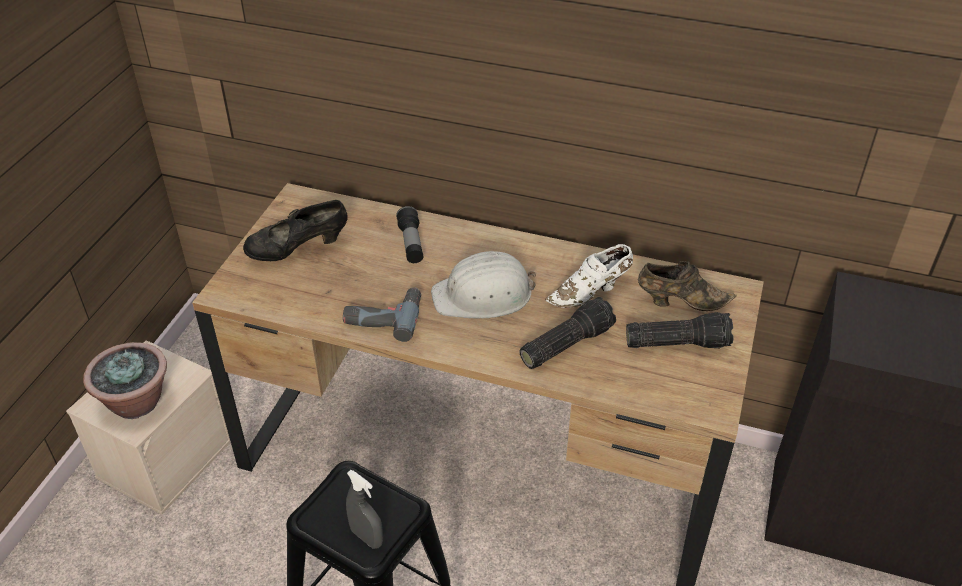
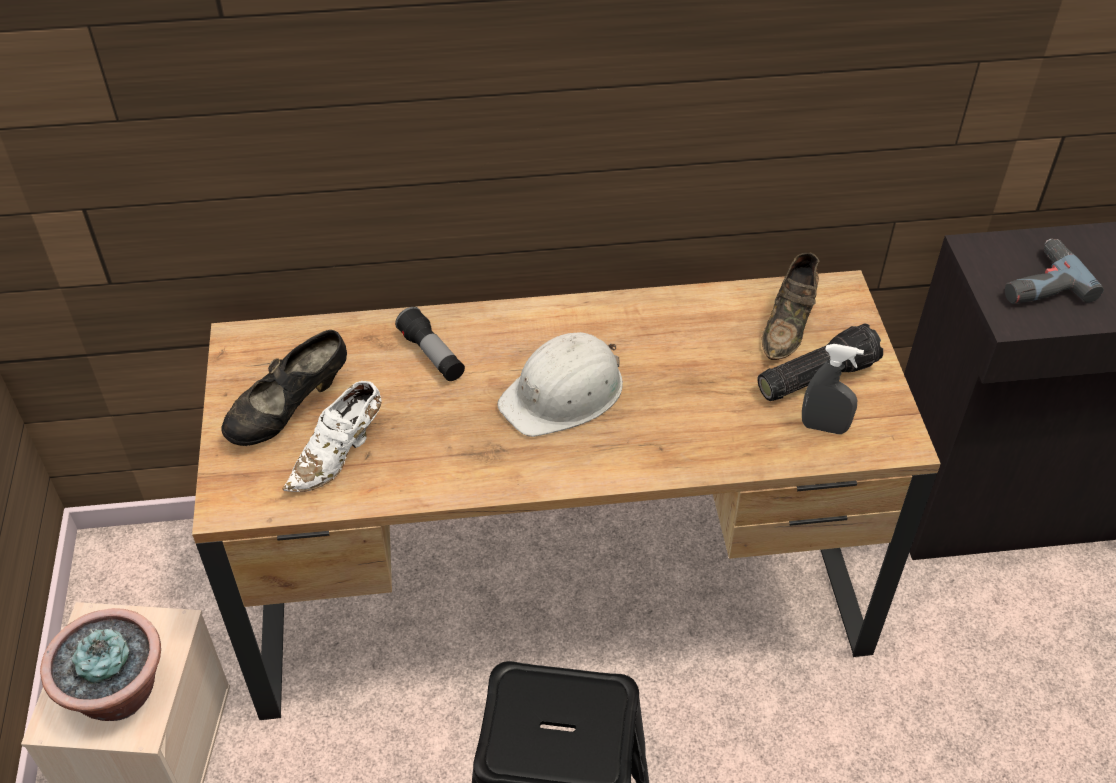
camera: 25 degrees left, 5 degrees up
power drill [343,287,421,342] -> power drill moved to [1005,239,1104,304]
grey spray bottle [346,470,383,549] -> grey spray bottle moved to [802,344,864,434]
flashlight [519,297,616,369] -> none
white shoe [545,244,633,308] -> white shoe moved to [282,381,381,492]
brown shoe [638,261,737,311] -> brown shoe turned 135 degrees clockwise [761,253,819,360]

